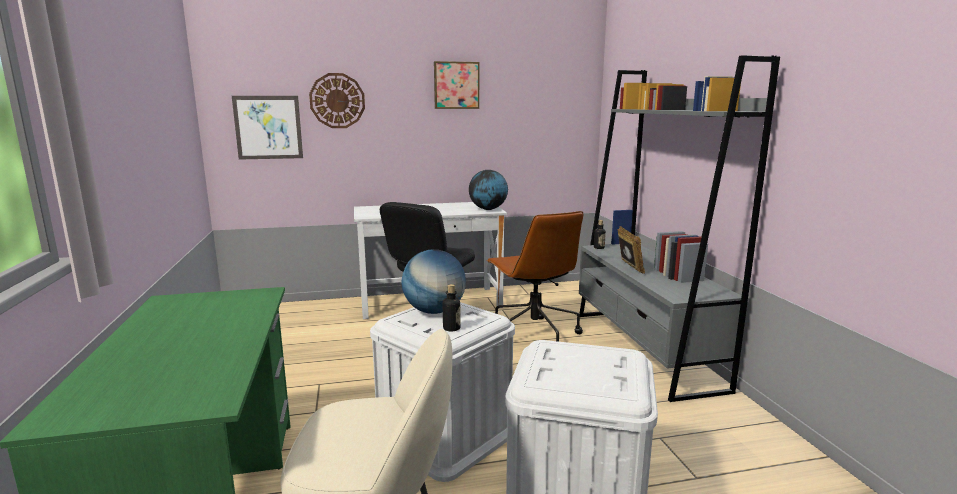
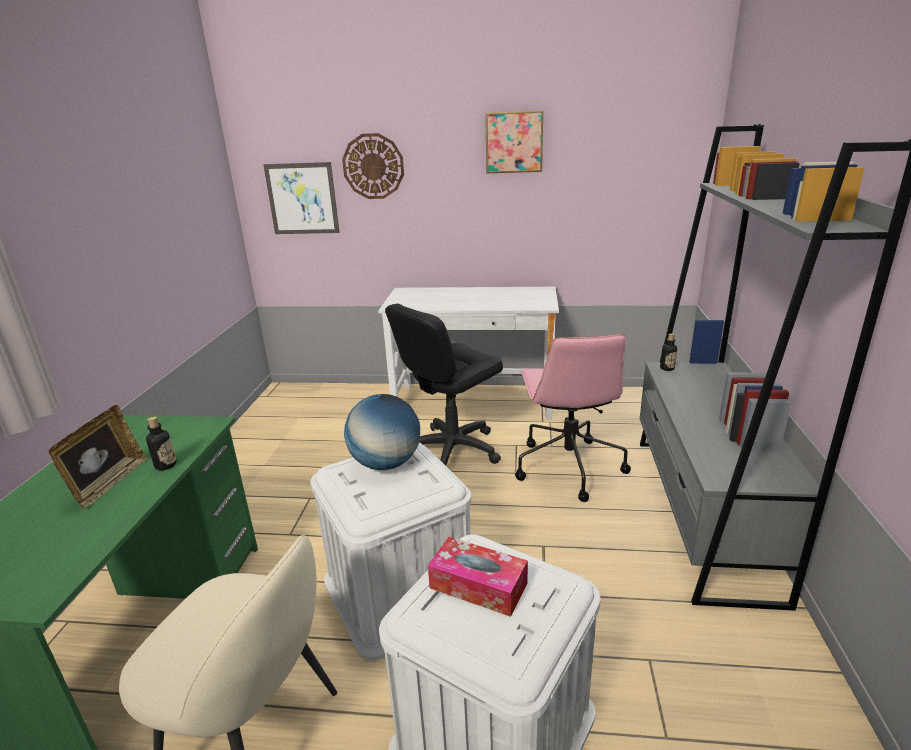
camera: 20 degrees right, 10 degrees up
bottle [443,284,461,331] -> bottle moved to [146,416,177,471]
globe [469,170,508,210] -> none
brown office chair [486,211,583,342] -> pink office chair [515,334,631,502]
picture frame [617,226,645,274] -> picture frame moved to [48,405,147,509]
none -> tissue box [428,537,528,617]

